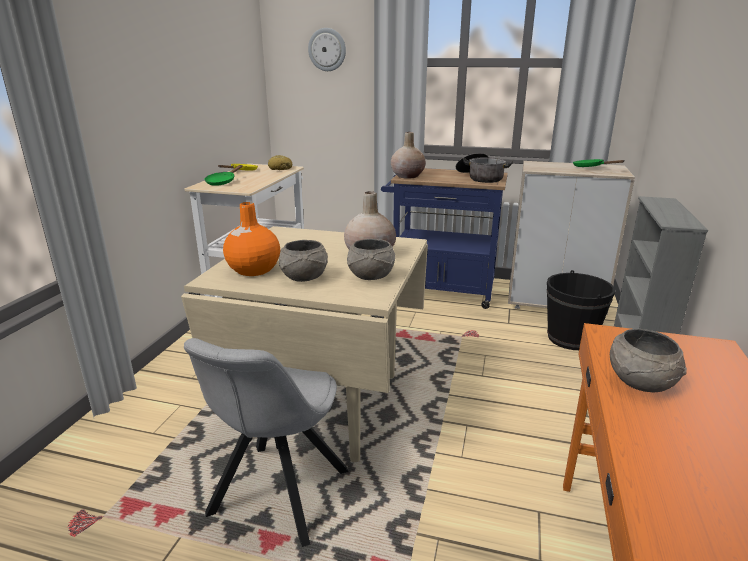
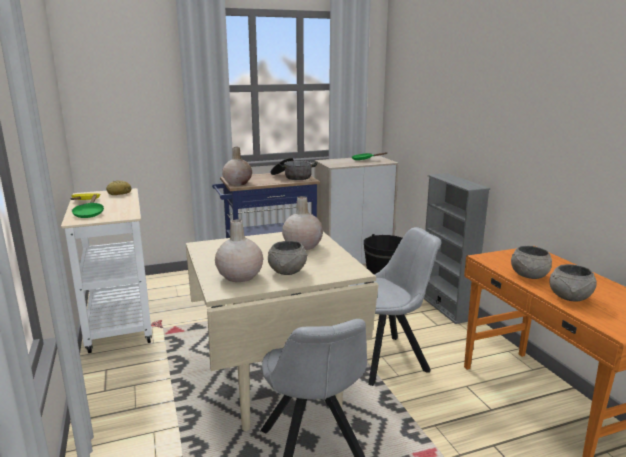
camera: 35 degrees left, 5 degrees down
orange vase [223,202,280,276] -> beige vase [215,219,263,282]
wall clock [308,28,346,71] -> none
grey bowl [347,239,395,280] -> grey bowl moved to [549,264,597,301]
none -> grey chair [348,227,441,386]

